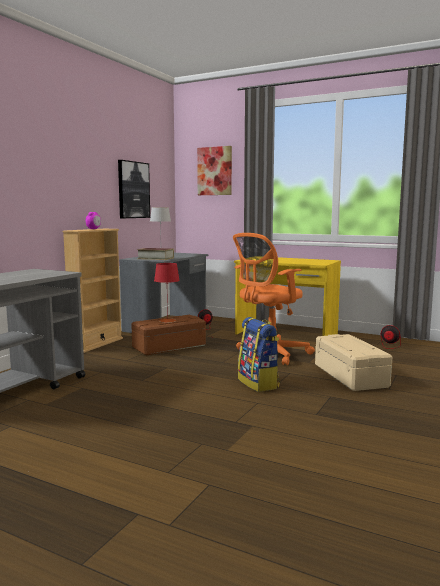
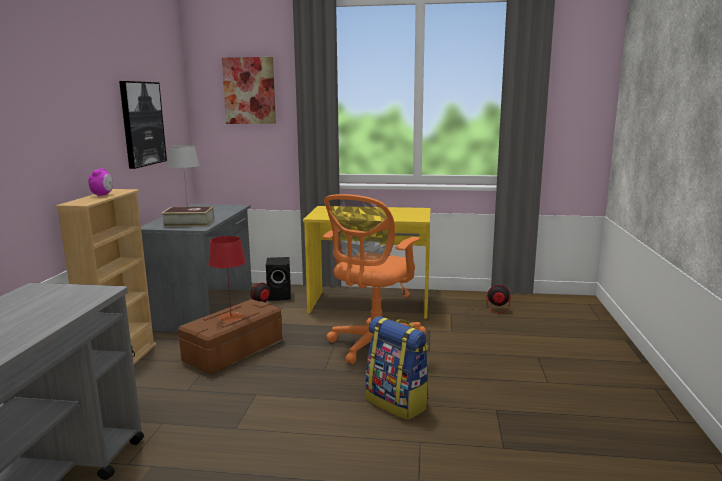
camera: 20 degrees left, 5 degrees up
beige storage box [315,334,393,391] -> none
none -> black speaker [266,257,291,301]

